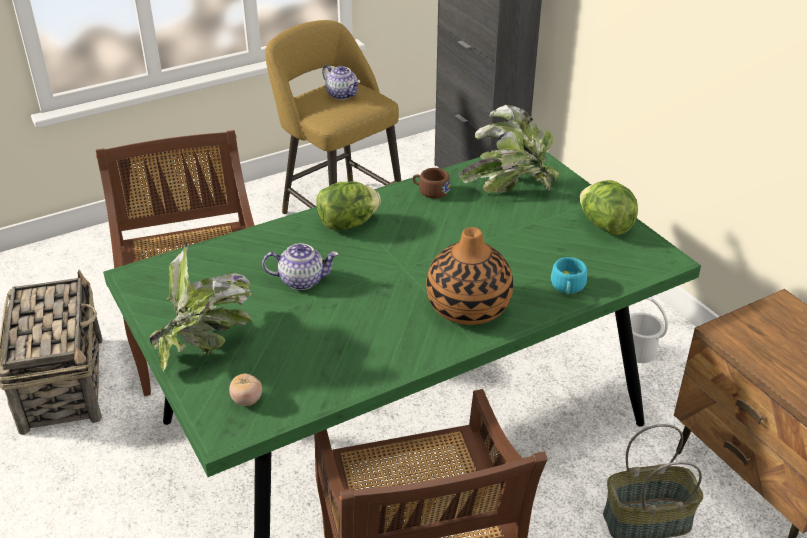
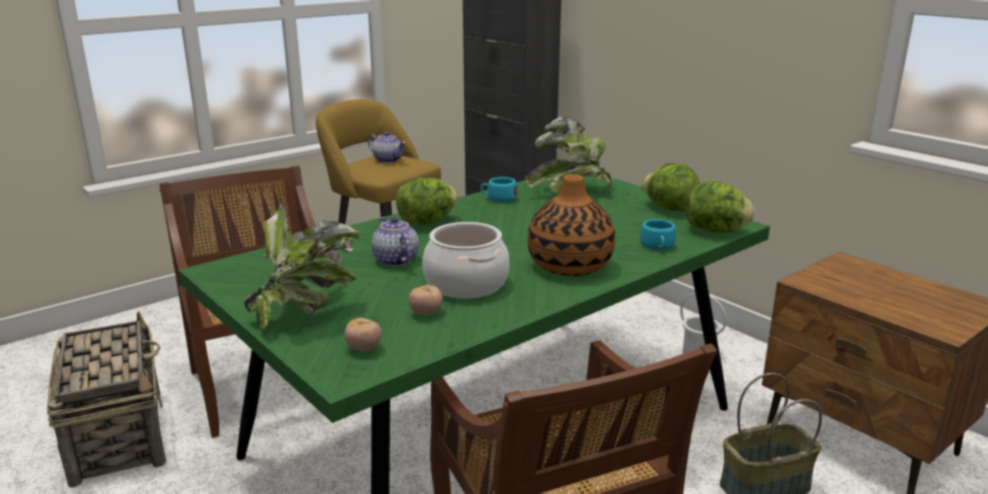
camera: 10 degrees left, 15 degrees down
teapot [262,243,339,290] -> teapot turned 105 degrees counterclockwise [372,217,419,267]
brown cup [413,168,450,198] -> turquoise cup [480,177,517,203]
none -> tomato [408,285,443,315]
none -> cooking pot [422,222,510,299]
none -> lettuce [687,181,755,233]

